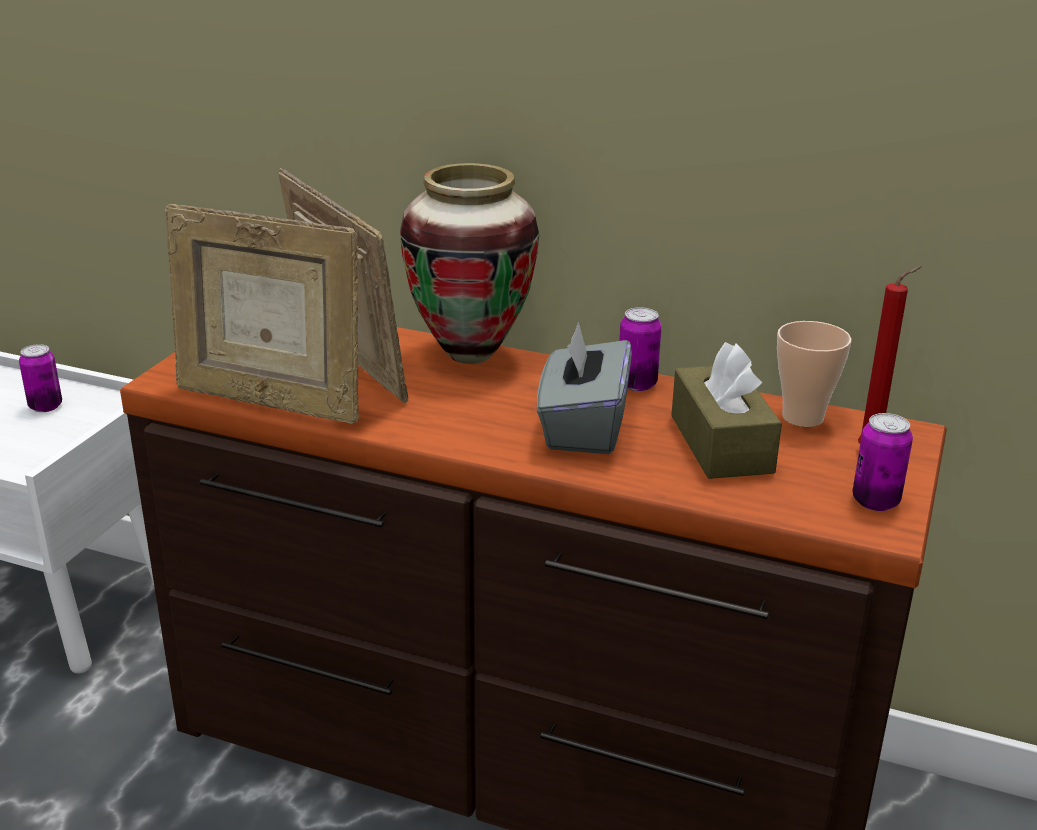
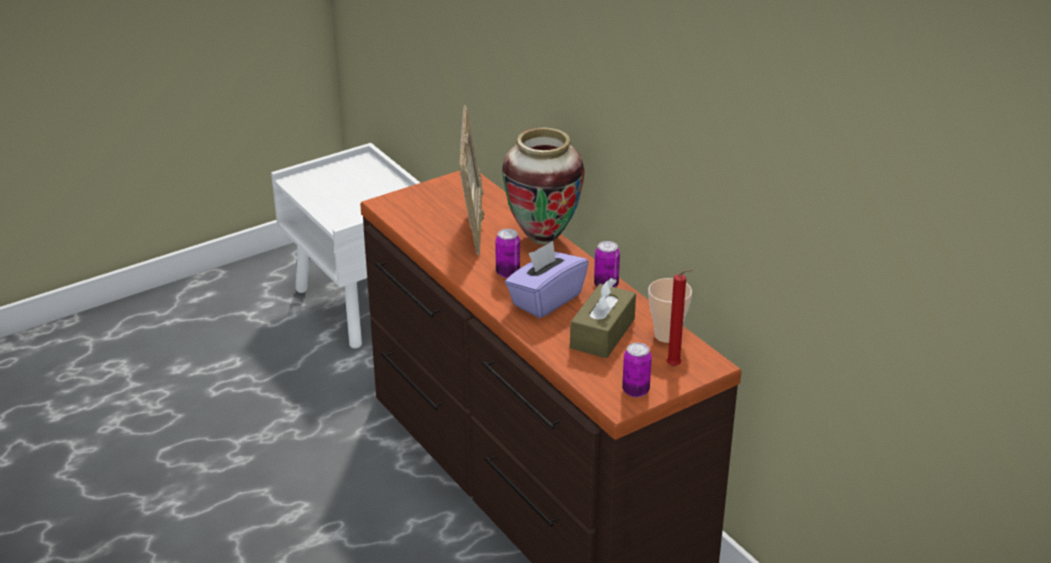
camera: 35 degrees right, 5 degrees up
can [19,344,62,412] -> can moved to [495,229,520,278]
picture frame [165,204,359,423] -> none
grey tissue box [537,322,632,454] -> purple tissue box [505,241,589,318]

